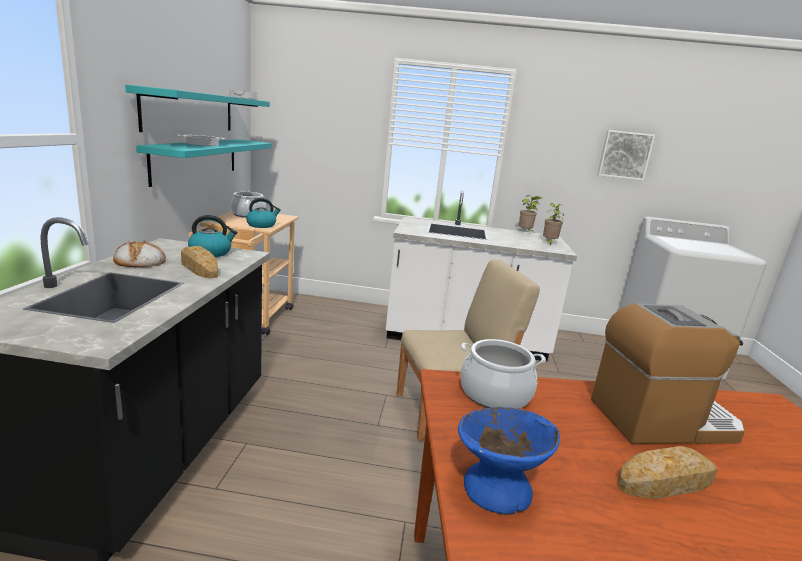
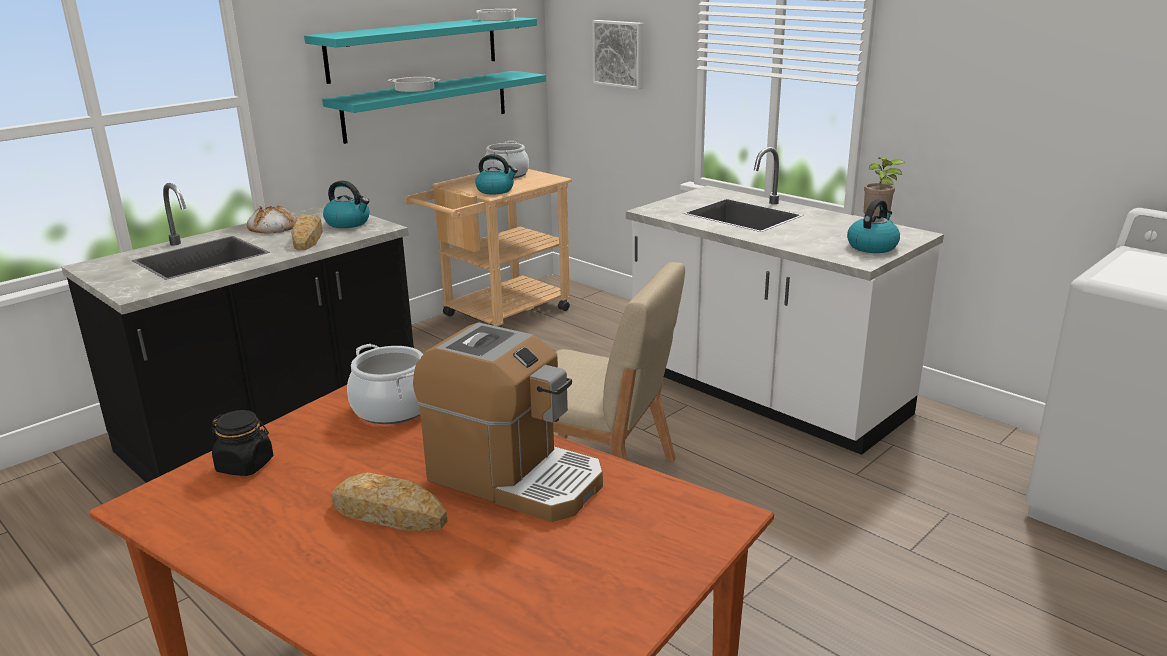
camera: 40 degrees right, 5 degrees up
blue bowl [458,407,560,515] -> black jar [211,410,273,476]
potted plant [543,203,564,245] -> kettle [847,199,900,253]
picture [597,130,655,181] -> picture moved to [592,20,644,89]

